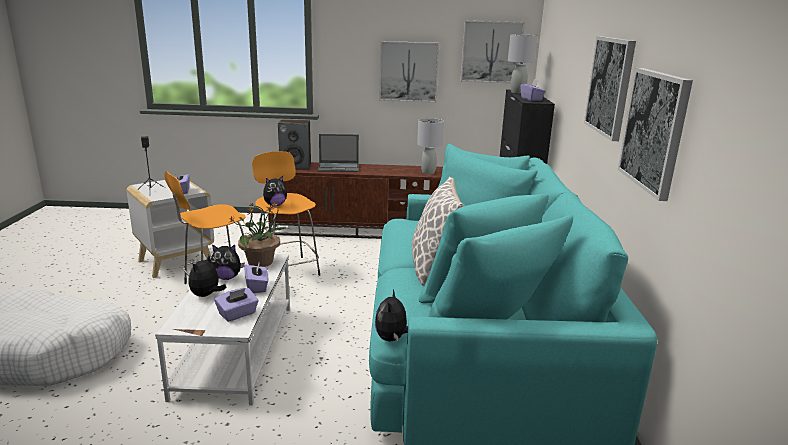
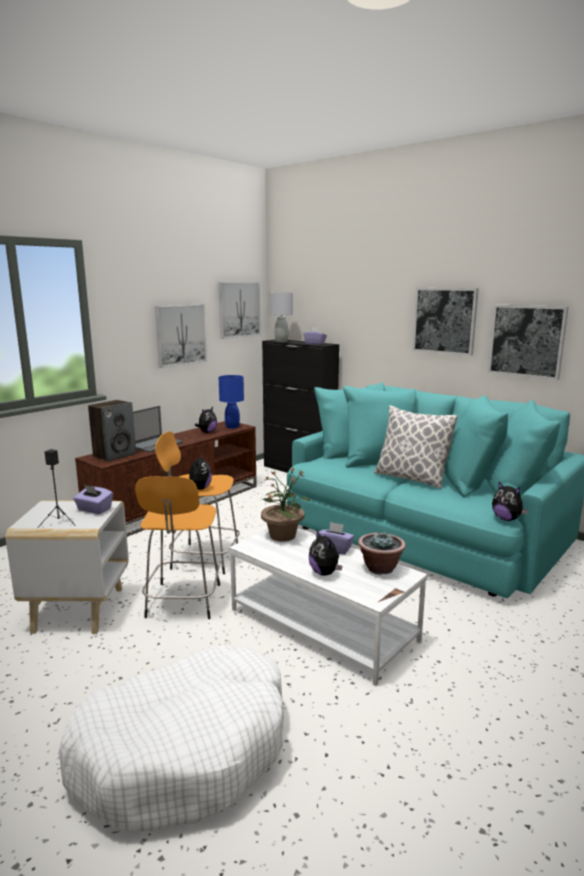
camera: 50 degrees left, 5 degrees down
plush toy [211,245,245,280] -> plush toy moved to [195,407,217,433]
purple tissue box [214,288,259,322] -> potted plant [358,532,406,575]
grey table lamp [417,118,444,174] -> blue table lamp [219,375,244,429]

